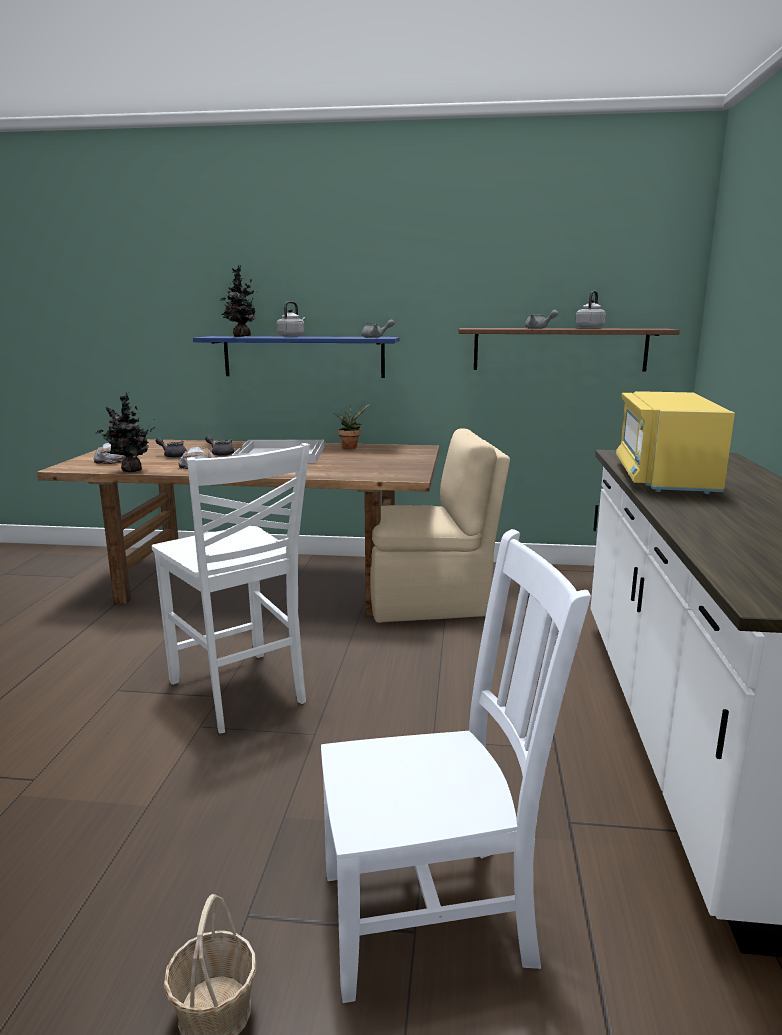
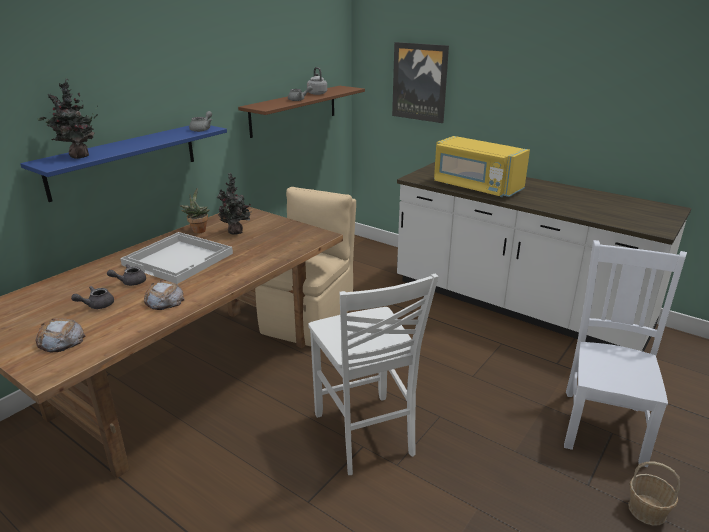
camera: 60 degrees left, 10 degrees up
potted plant [95,391,155,472] -> potted plant moved to [217,173,251,235]
white chair [152,443,310,734] -> white chair turned 75 degrees clockwise [308,274,439,475]
grey kettle [277,301,306,337] -> none
none -> picture [392,42,449,123]

